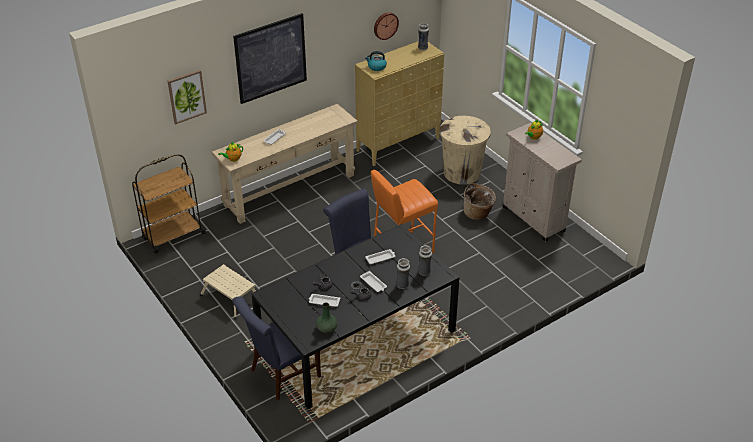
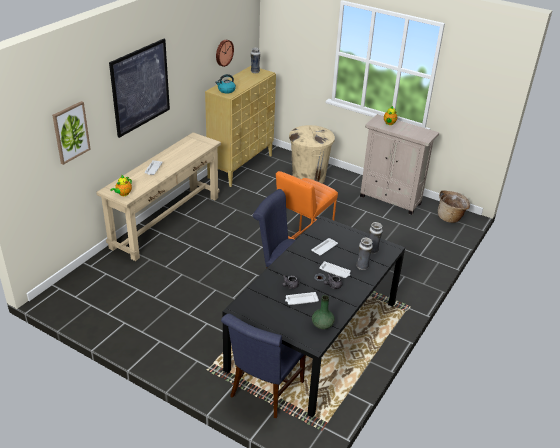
camera: 25 degrees left, 5 degrees down
brown cart [132,154,206,254] -> none
beige step ladder [200,264,256,320] -> none
basket [463,183,496,220] -> basket moved to [438,190,470,223]

